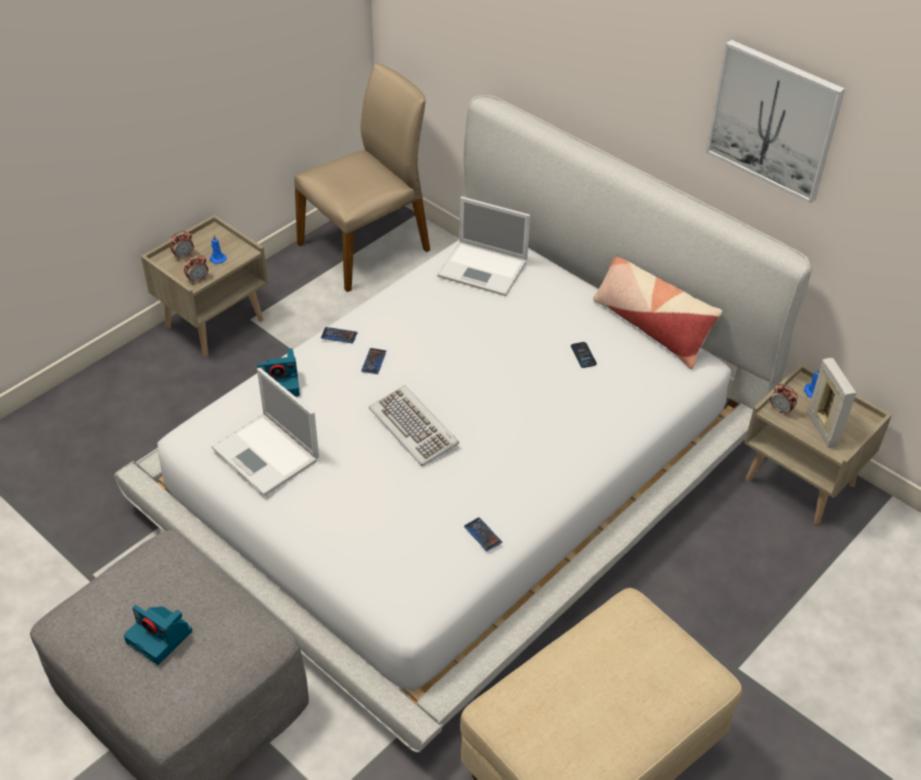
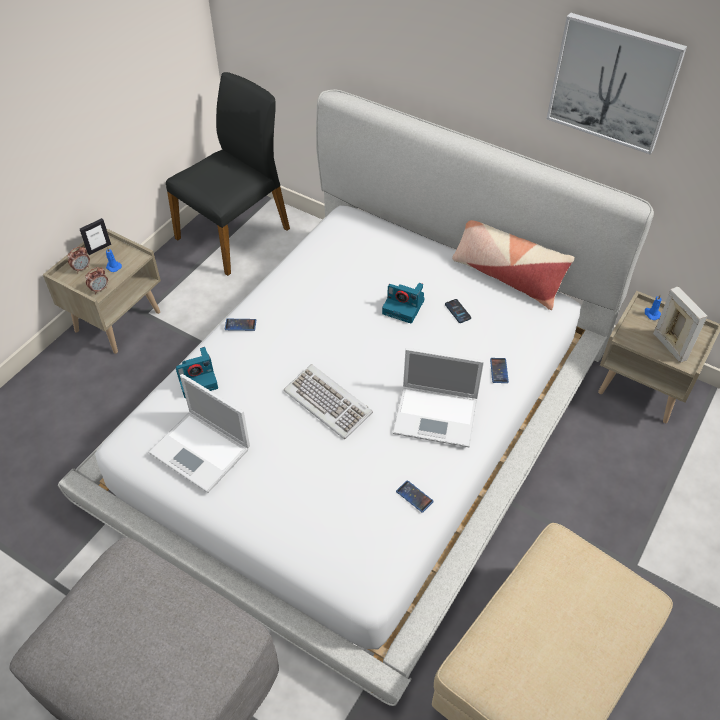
camera: 10 degrees left, 5 degrees up
camera [124,605,192,665] -> camera moved to [382,283,424,324]
beige chair [294,64,430,292] -> black chair [166,72,290,276]
phone [361,348,386,374] -> phone moved to [490,358,509,383]
laptop [437,196,530,296] -> laptop moved to [392,348,484,447]
alarm clock [770,384,798,416] -> none
none -> picture frame [80,218,111,255]

